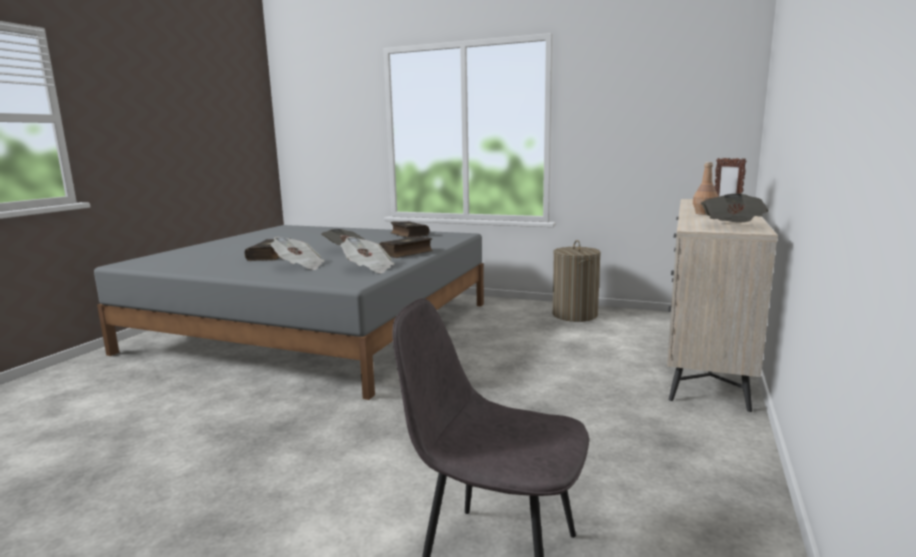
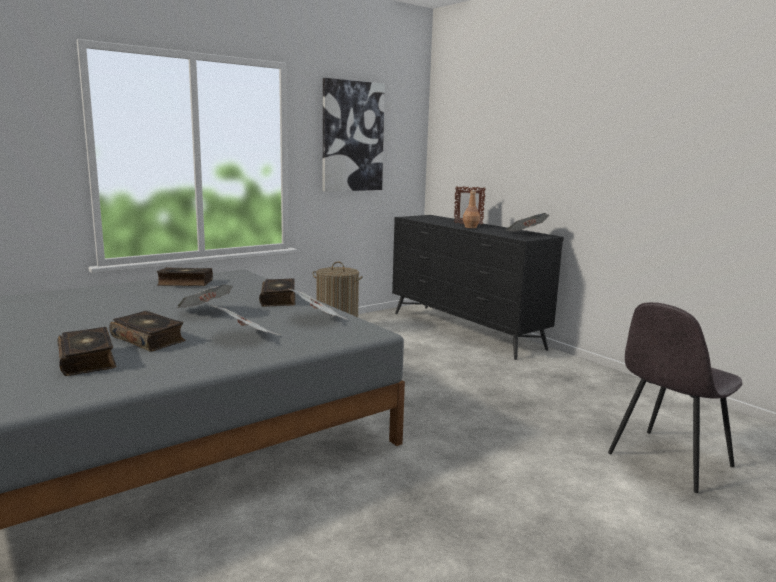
camera: 60 degrees left, 0 degrees up
beige dresser [667,199,778,412] -> black dresser [392,215,564,360]
none -> book [57,327,117,376]
none -> picture [323,78,385,192]

